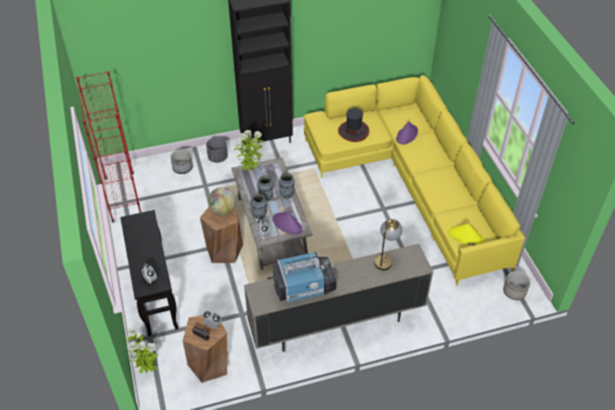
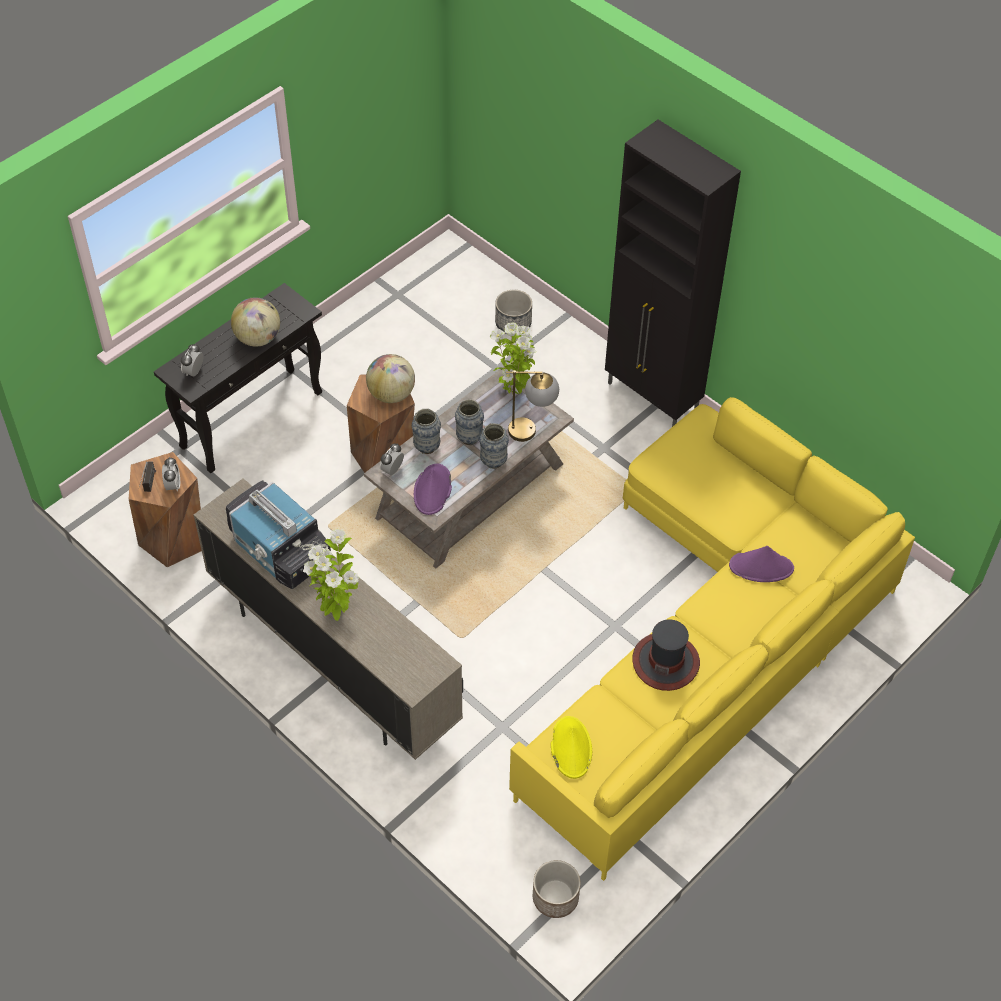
camera: 60 degrees right, 5 degrees up
red bookcase [76,71,141,223] -> none
potted plant [126,327,158,373] -> potted plant moved to [303,529,359,621]
grey planter [206,137,228,163] -> none
hat [338,108,369,142] -> hat moved to [632,619,700,691]
table lamp [375,219,402,270] -> table lamp moved to [506,370,559,442]
none -> globe [231,297,280,347]

